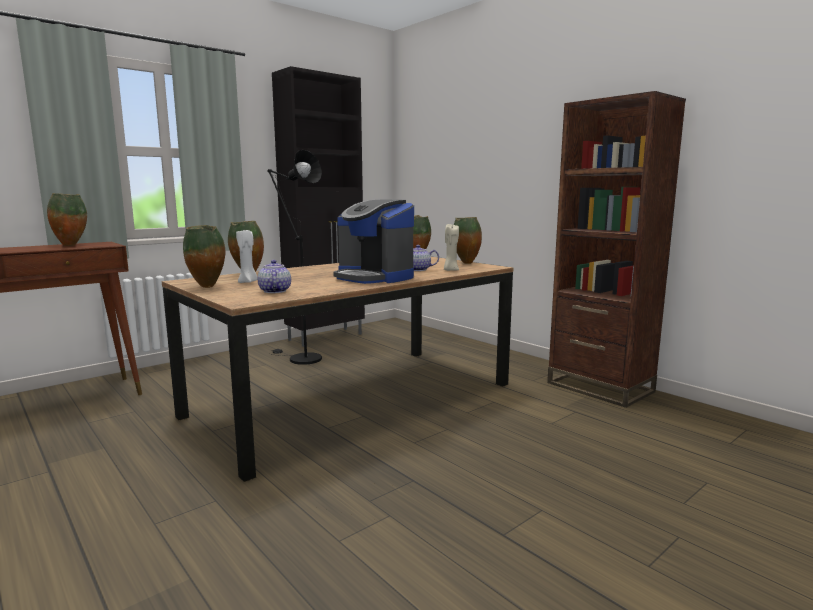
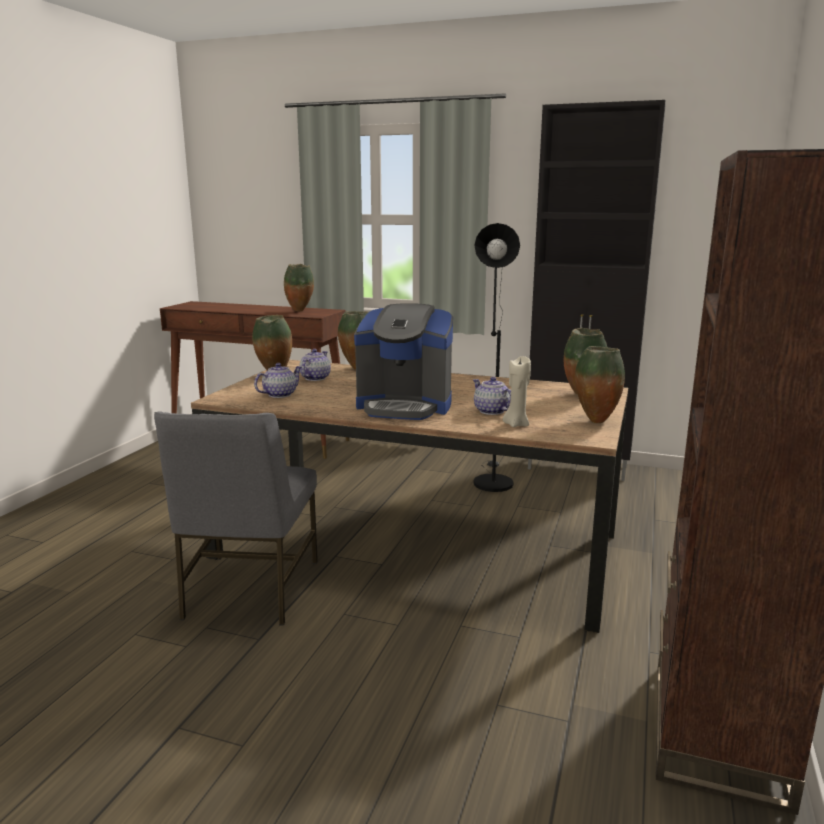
camera: 60 degrees right, 5 degrees up
white candle [236,230,258,283] -> teapot [299,349,331,381]
coffee machine [333,200,414,284] -> coffee machine turned 90 degrees counterclockwise [354,303,453,420]
none -> grey chair [154,411,318,626]

